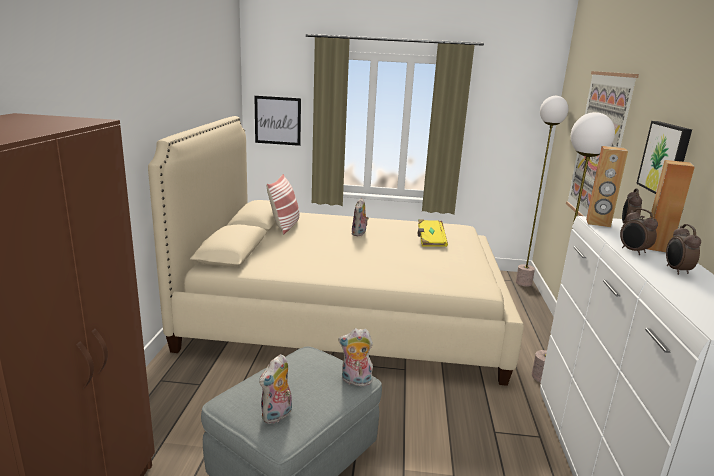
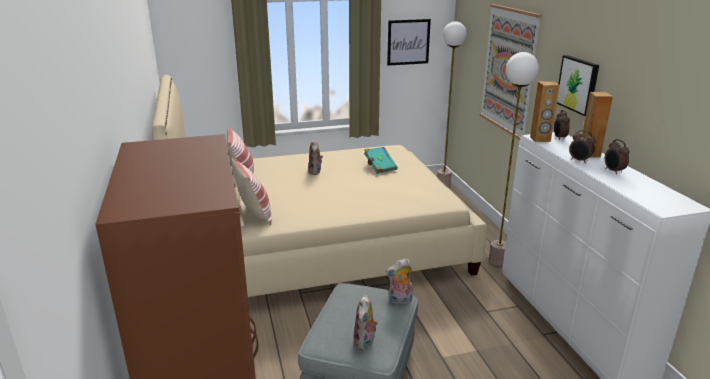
camera: 20 degrees left, 5 degrees up
picture [254,96,301,146] -> picture moved to [387,19,431,66]
yellow book [418,219,448,247] -> turquoise book [364,147,398,174]
none -> pillow [232,158,271,226]

